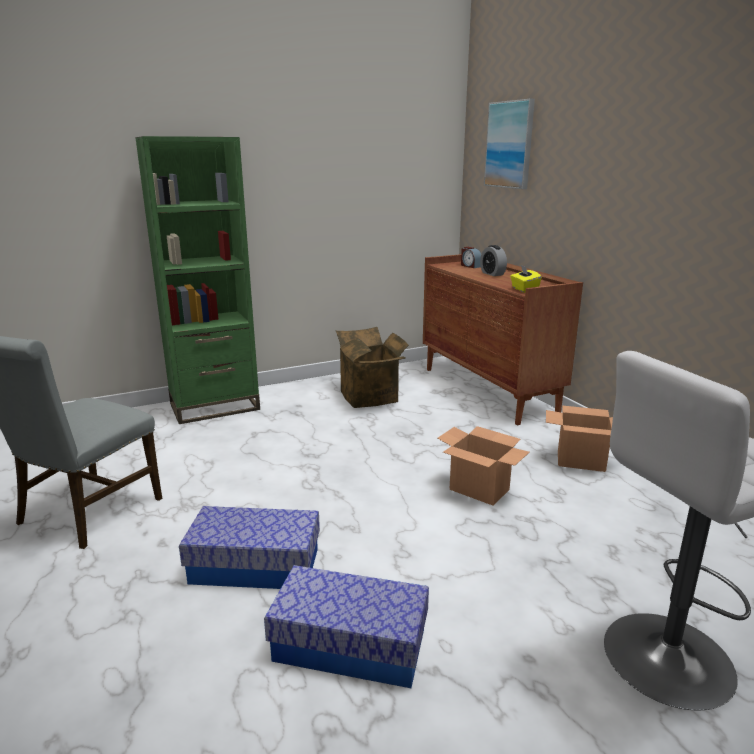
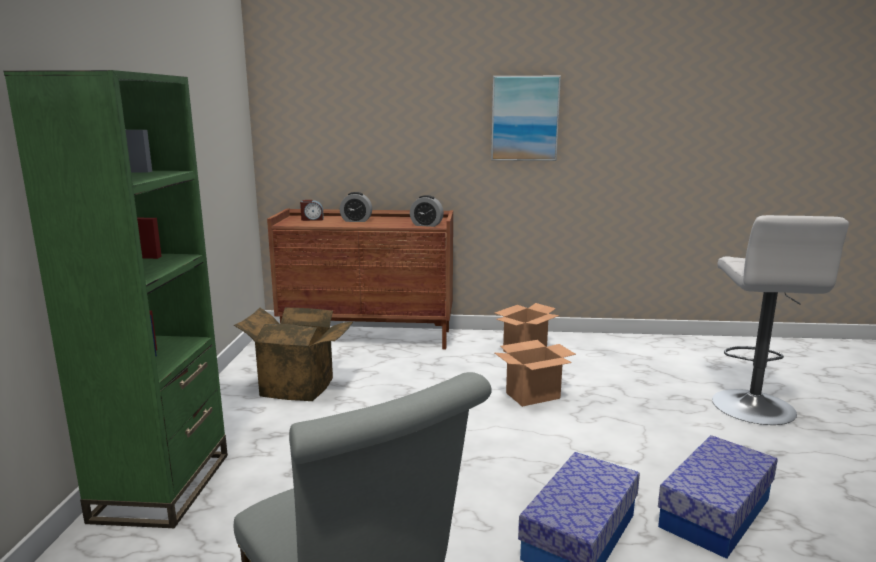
camera: 60 degrees left, 5 degrees down
picture [484,99,535,189] -> picture moved to [491,76,561,161]
yellow tissue box [510,265,542,293] -> alarm clock [410,195,444,227]

